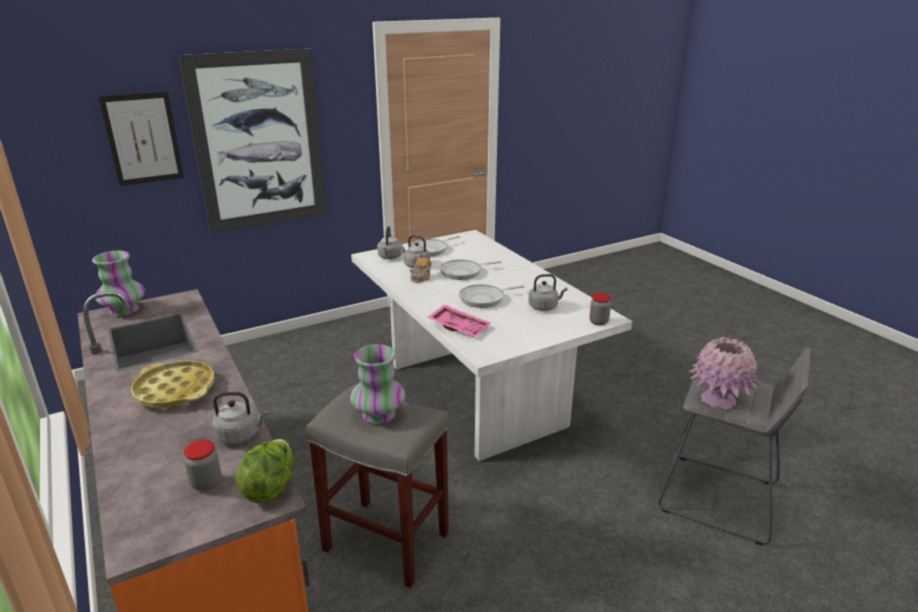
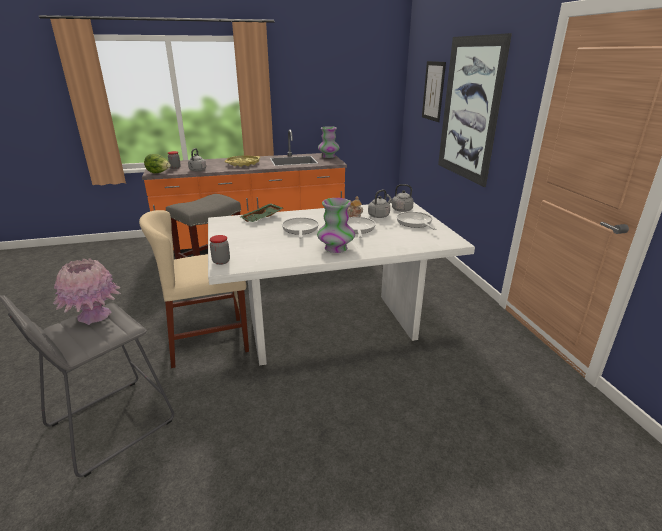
camera: 105 degrees right, 0 degrees up
vase [350,344,405,424] -> vase moved to [317,198,355,253]
pink tray [428,305,490,337] -> green tray [240,203,283,222]
grey kettle [528,274,567,311] -> none
none -> beige chair [139,210,249,368]

